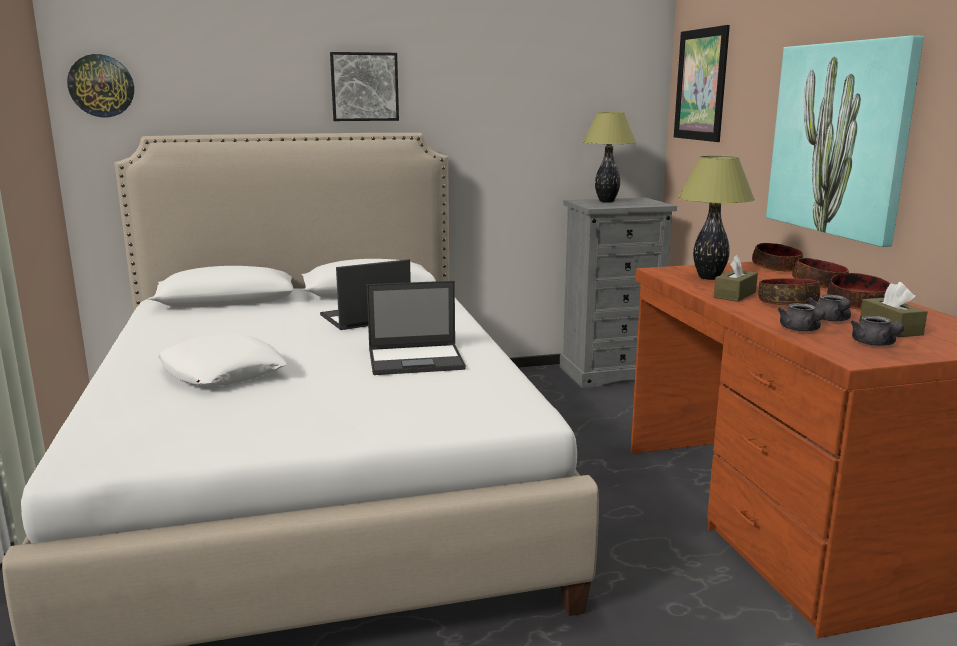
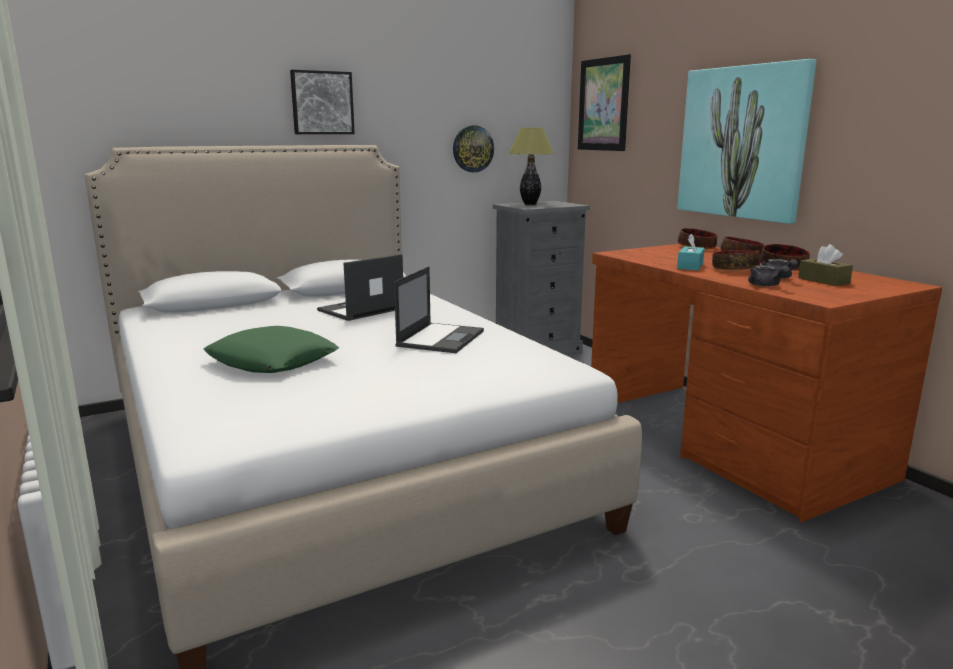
camera: 15 degrees left, 0 degrees up
wall clock [67,54,134,117] -> wall clock moved to [453,126,494,172]
white pillow [158,333,287,387] -> green pillow [204,326,339,373]
laptop [367,281,466,375] -> laptop turned 45 degrees counterclockwise [394,267,484,353]
table lamp [678,156,755,280] -> none
brown tissue box [714,255,758,302] -> turquoise tissue box [677,233,705,271]
grey teapot [850,315,904,346] -> none

